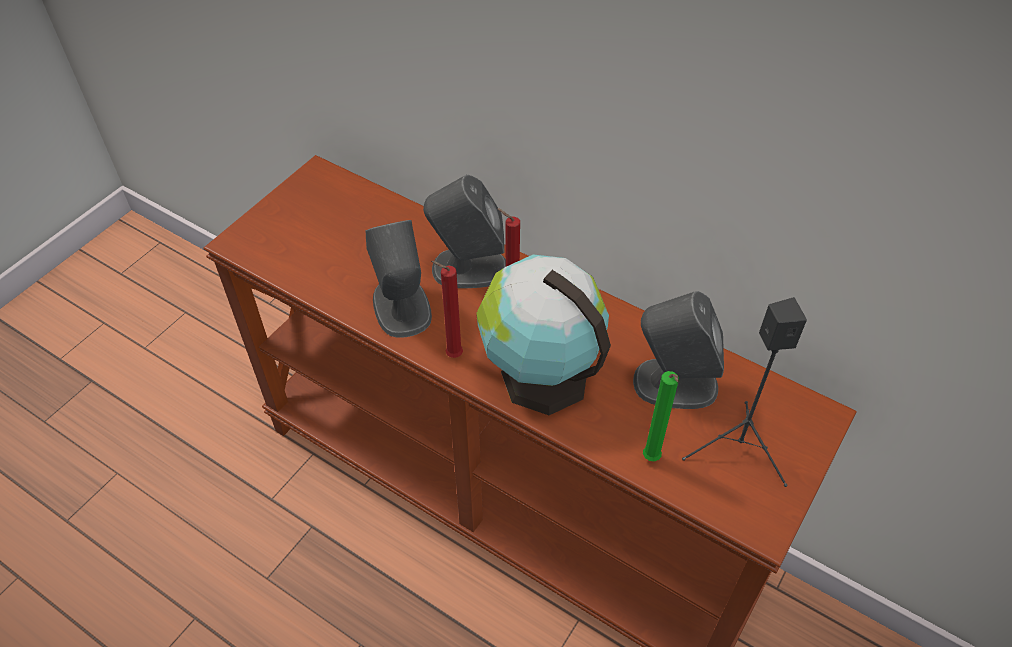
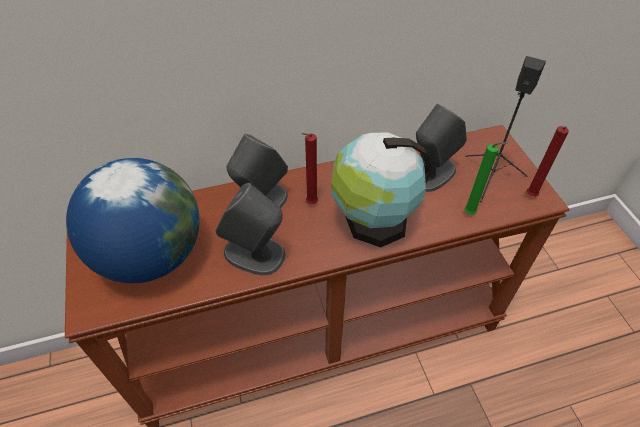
camera: 50 degrees left, 0 degrees up
red candle [431,261,463,358] -> red candle moved to [527,126,569,197]
none -> globe [66,158,200,283]

